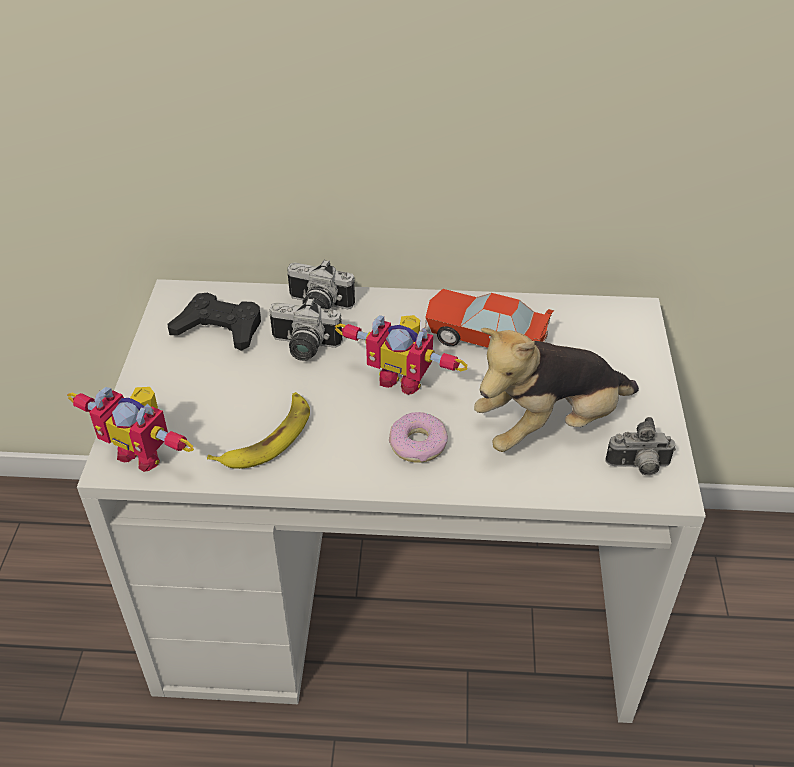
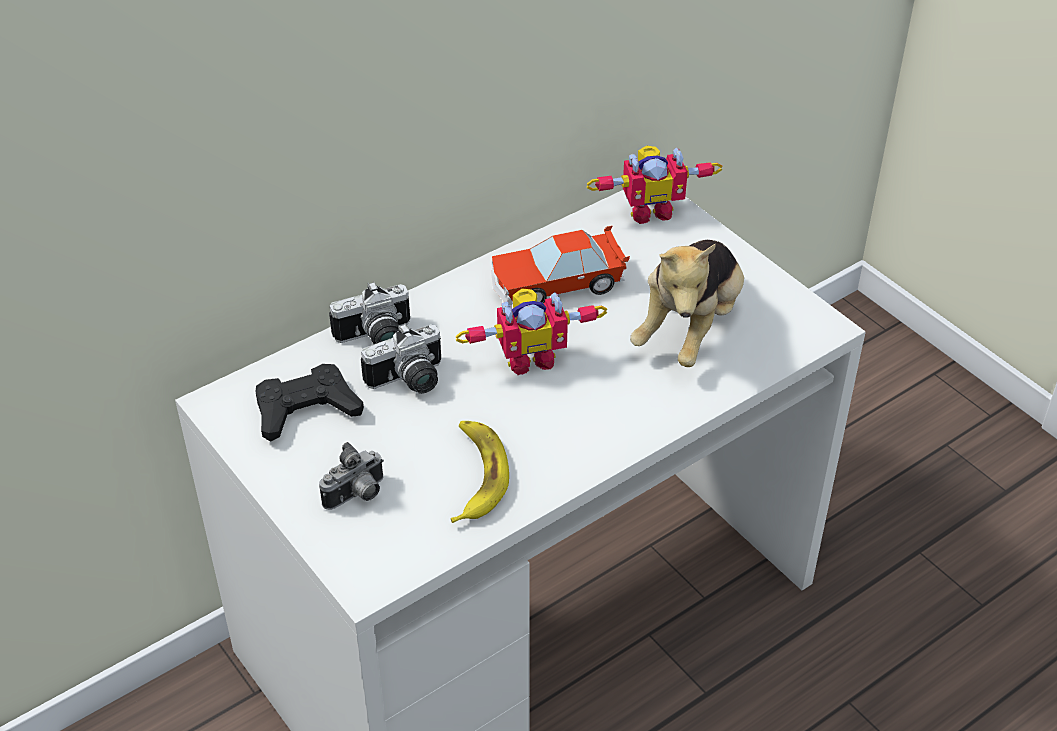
camera: 40 degrees left, 0 degrees up
toy robot [67,387,194,472] -> toy robot moved to [587,146,723,224]
donut [389,412,448,463] -> none
camera [605,417,676,475] -> camera moved to [319,442,384,510]

